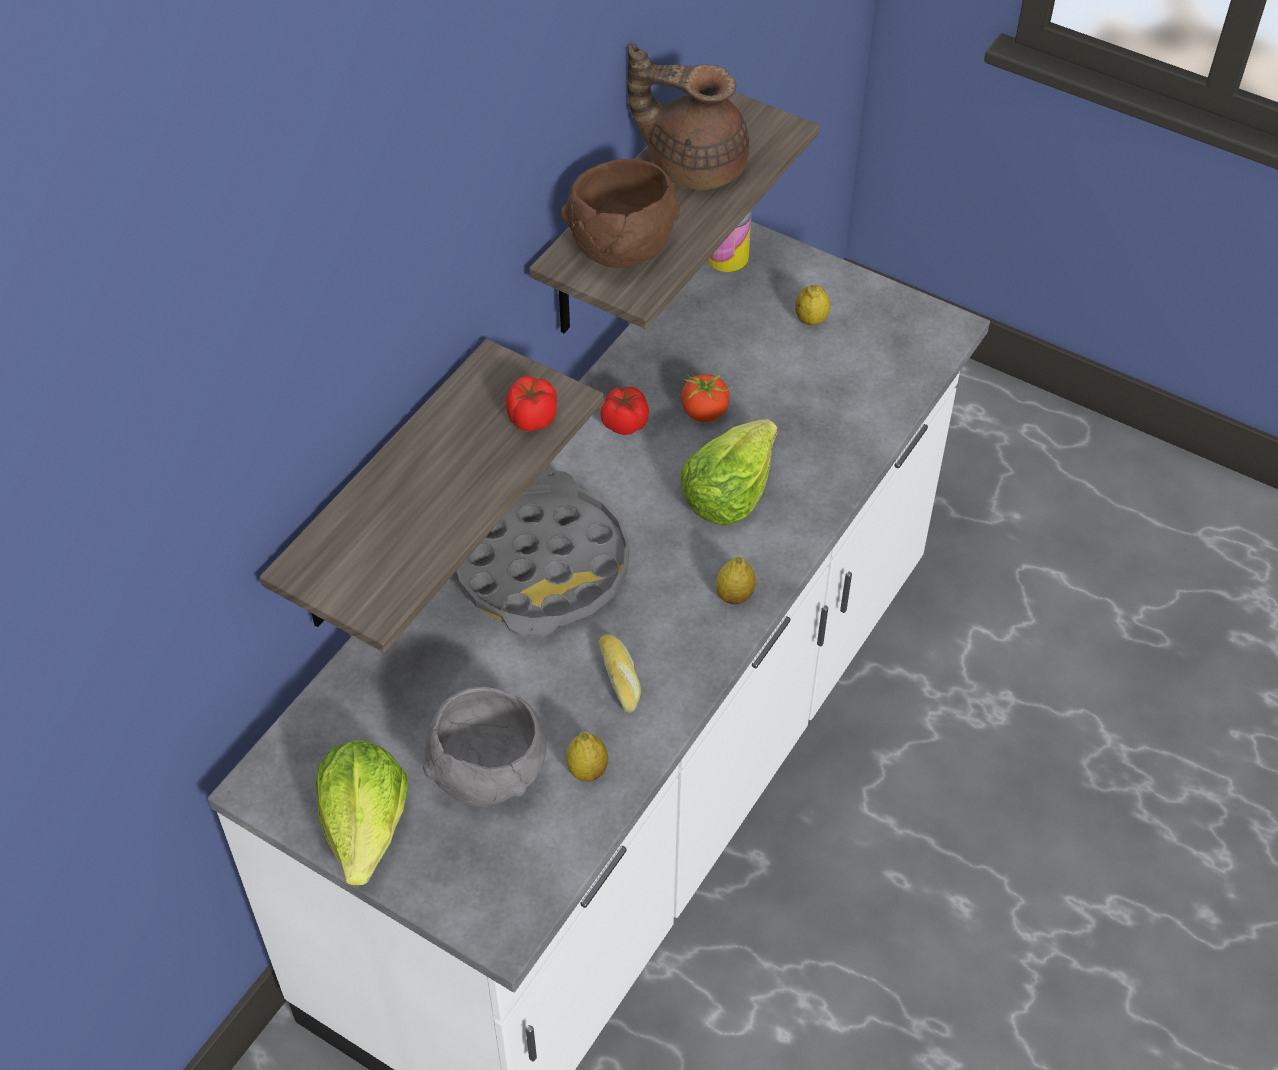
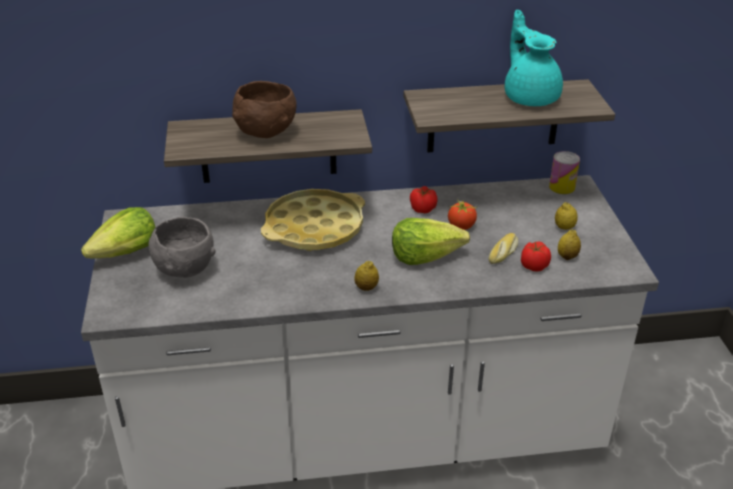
camera: 50 degrees right, 15 degrees down
grey tray [456,470,630,637] -> yellow tray [261,189,365,251]
tomato [506,376,557,431] -> tomato moved to [521,241,551,272]
brown bowl [561,159,680,268] -> brown bowl moved to [232,81,297,138]
lemon [566,731,608,782] -> lemon moved to [558,230,581,260]
bread [598,634,641,713] -> bread moved to [488,233,518,264]
brown teapot [627,43,749,190] -> turquoise teapot [505,10,563,106]

